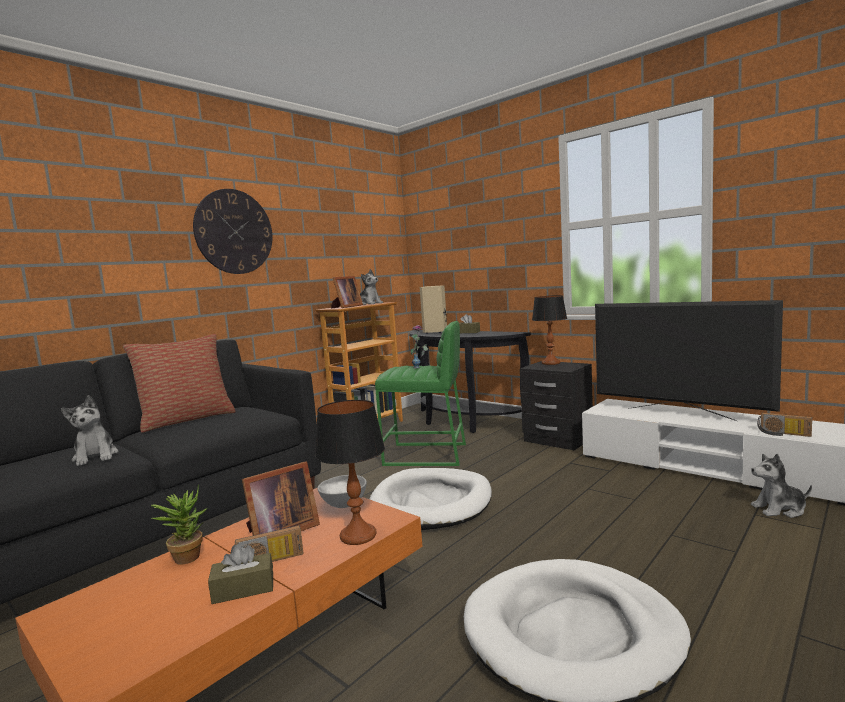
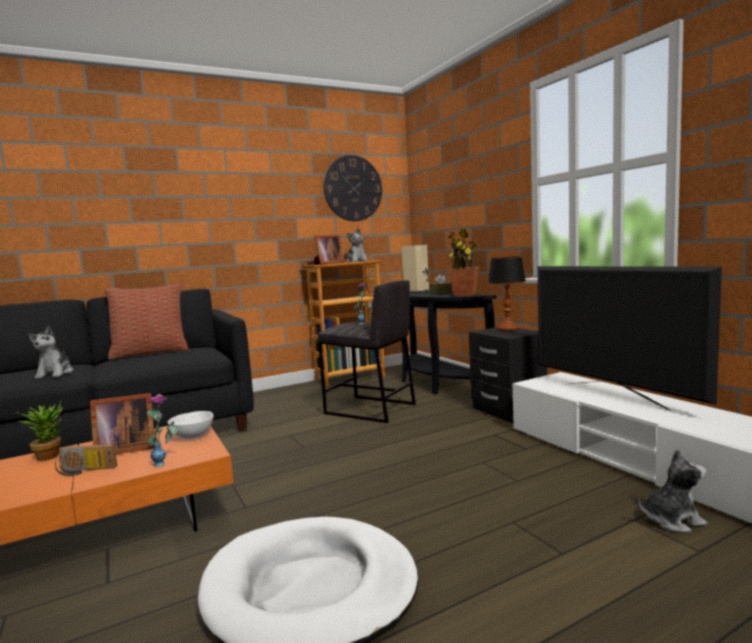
camera: 20 degrees right, 0 degrees up
wall clock [193,189,273,274] -> wall clock moved to [323,155,382,221]
brown tissue box [208,544,273,604] -> none
table lamp [315,400,385,545] -> vase [147,394,178,467]
white dog bed [370,468,492,530] -> none
green stool [375,321,466,466] -> grey stool [318,280,416,423]
plush toy [751,454,812,518] -> plush toy turned 150 degrees clockwise [638,449,707,532]
radio [757,413,812,437] -> none
none -> potted plant [447,229,481,296]

